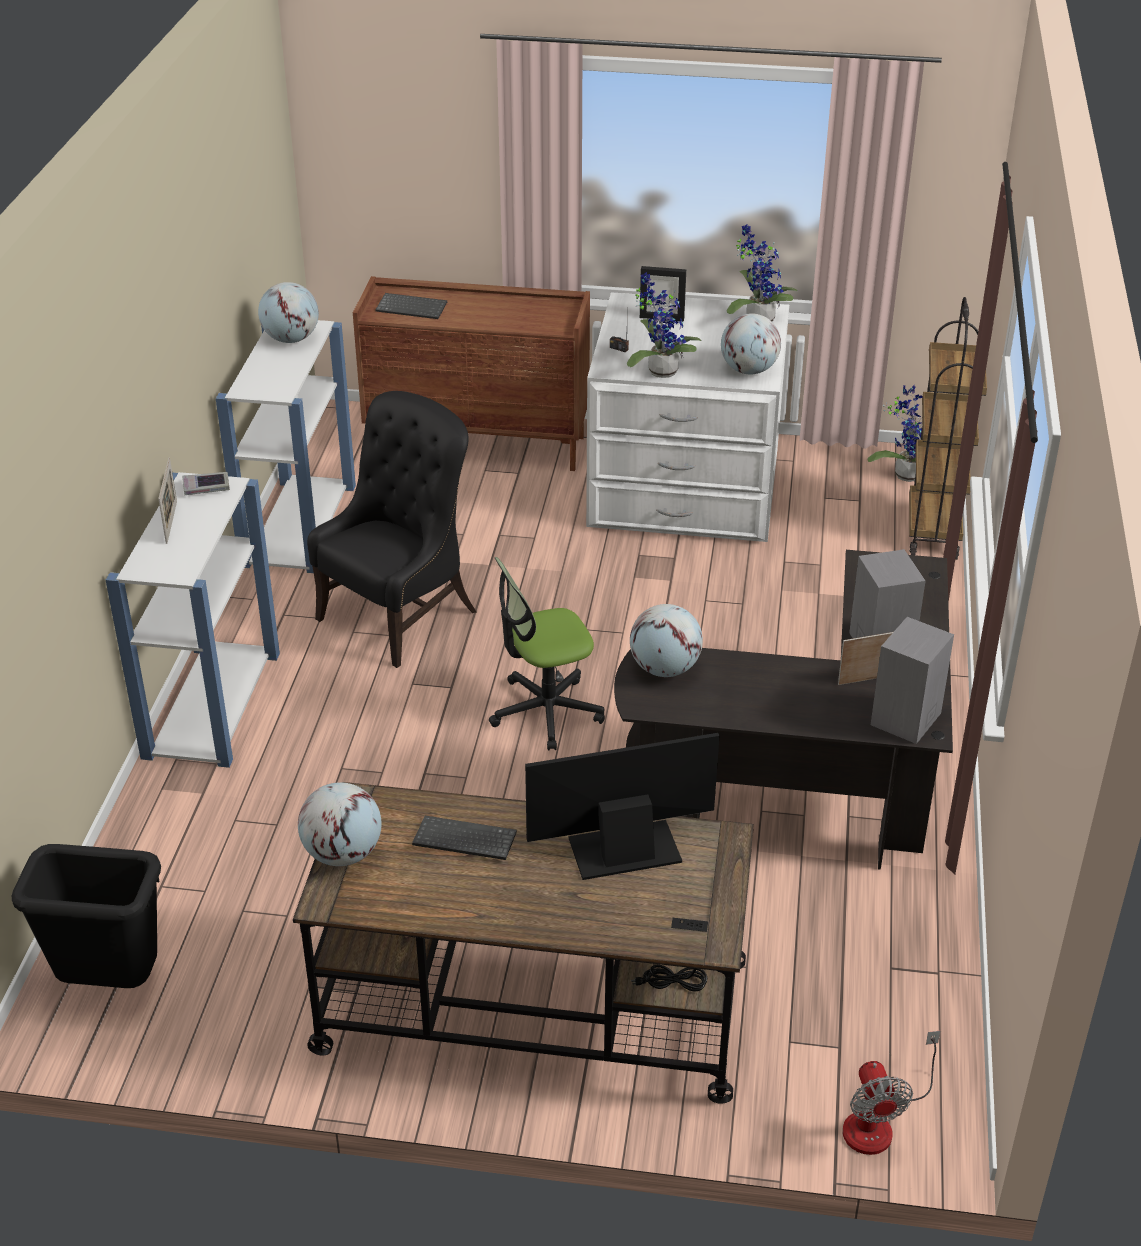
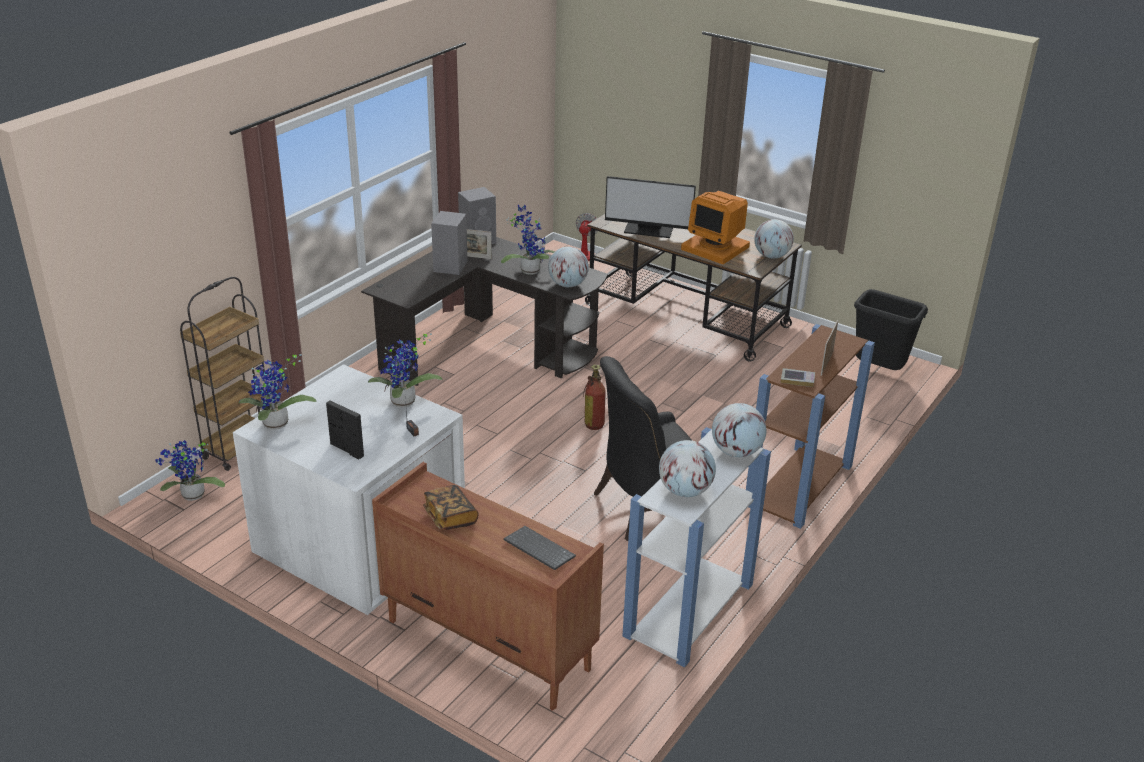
camera: 155 degrees left, 5 degrees down
white bookcase [106,472,280,768] -> brown bookcase [746,324,875,529]
keyboard [412,816,517,860] -> monitor [681,191,750,264]
office chair [489,557,605,751] -> fire extinguisher [583,364,606,430]
globe [721,313,781,374] -> globe moved to [712,403,766,457]
none -> book [423,485,478,531]
none -> potted plant [501,205,555,275]

